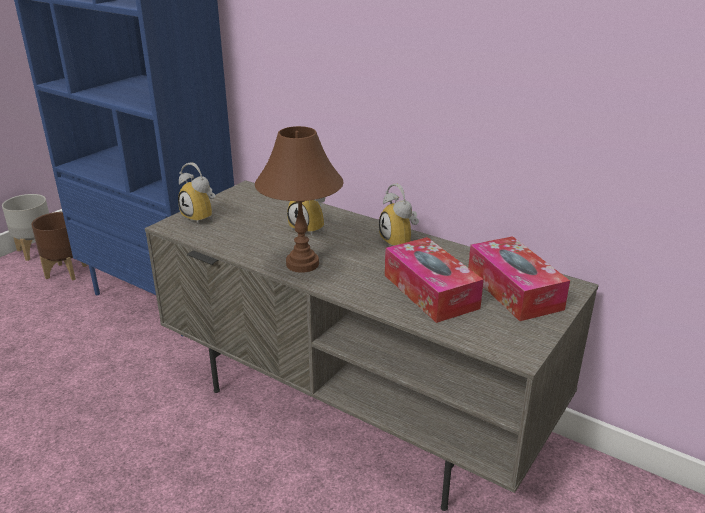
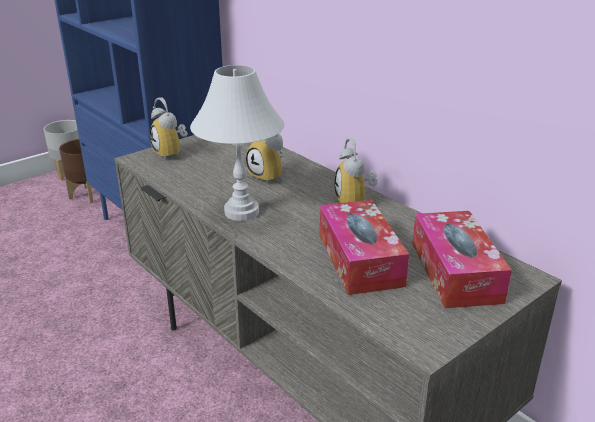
camera: 15 degrees right, 0 degrees up
brown table lamp [255,126,344,273] -> white table lamp [190,65,284,221]

